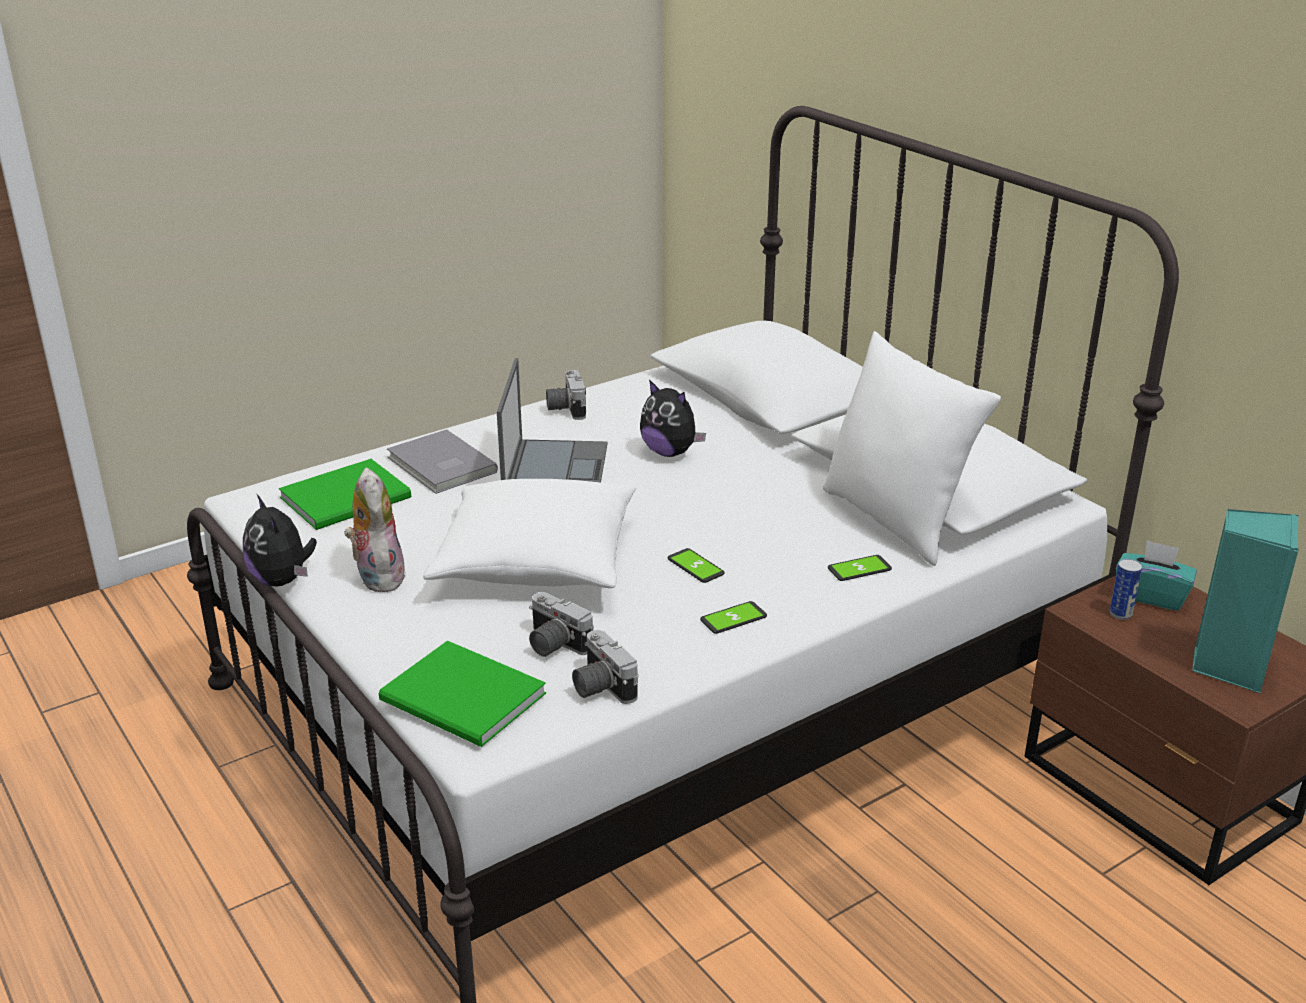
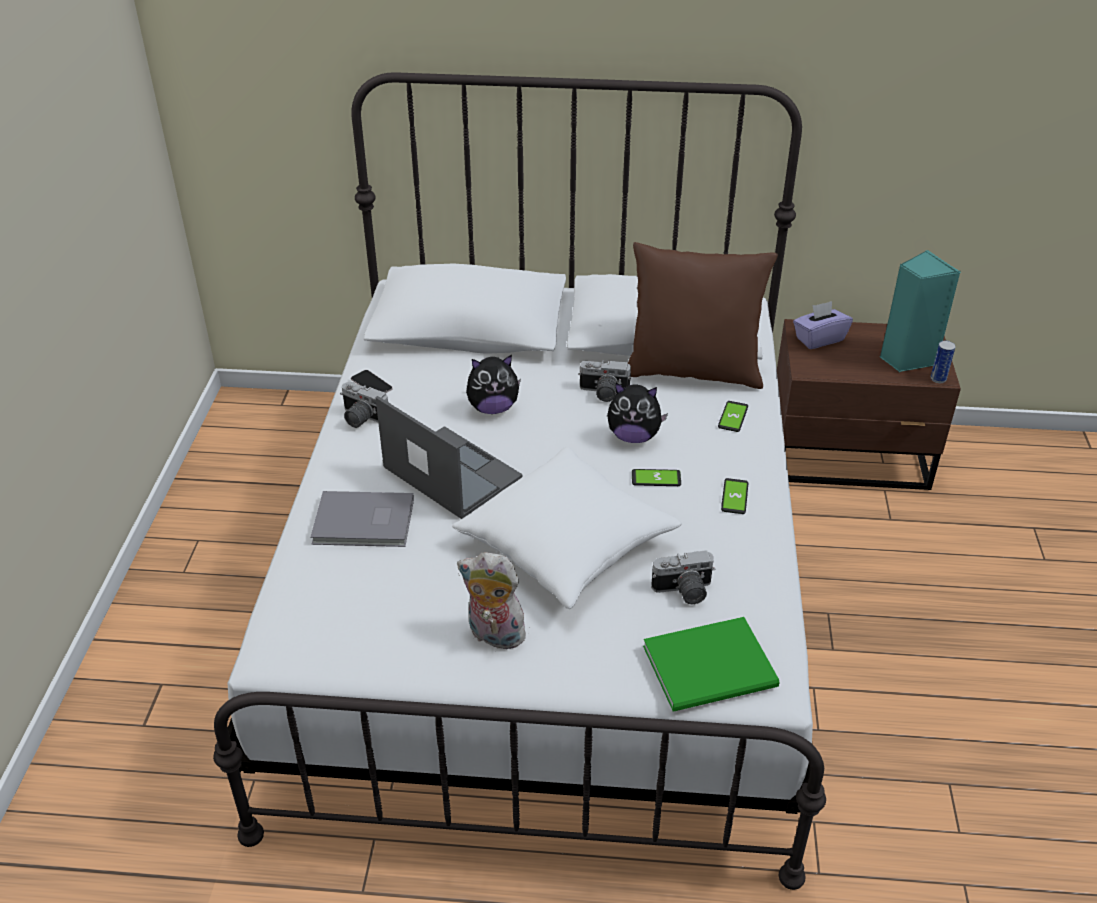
camera: 50 degrees left, 10 degrees up
plush toy [243,495,317,587] -> plush toy moved to [607,383,668,443]
green book [279,459,411,530] -> none
camera [572,630,639,704] -> camera moved to [578,360,631,402]
white pillow [823,331,1001,566] -> brown pillow [628,242,778,389]
can [1110,559,1142,620] -> can moved to [931,340,956,383]
turquoise tissue box [1116,540,1197,611] -> purple tissue box [793,301,853,349]
none -> phone [351,370,393,393]

